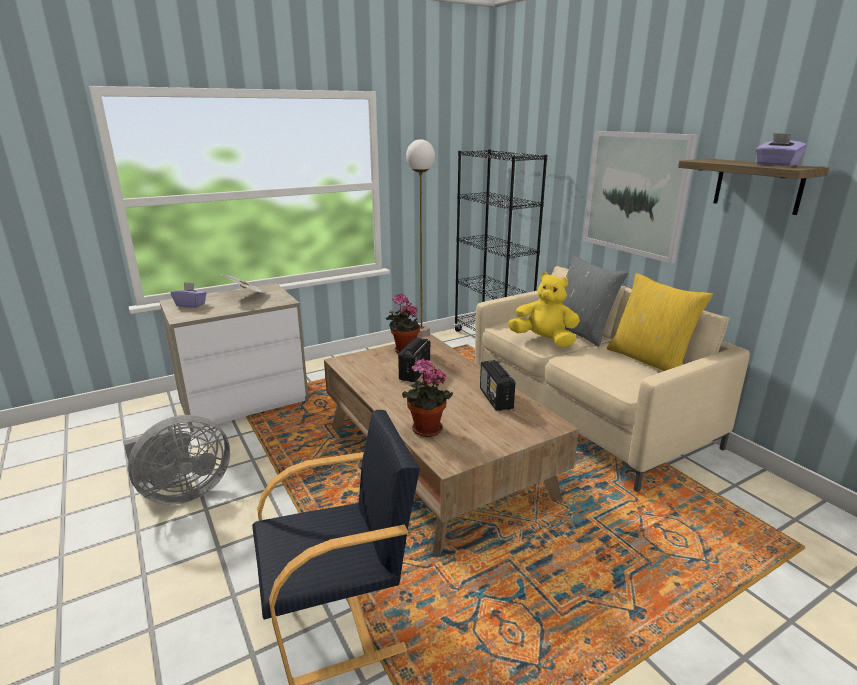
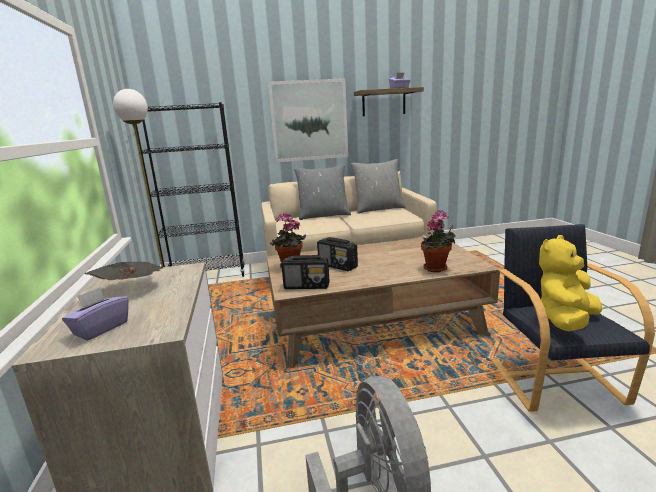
camera: 70 degrees left, 5 degrees down
radio [480,360,515,411] -> radio moved to [281,255,329,289]
yellow plush toy [508,272,580,347] -> yellow plush toy moved to [539,235,602,332]
yellow pillow [607,273,713,371] -> grey pillow [351,159,406,214]

